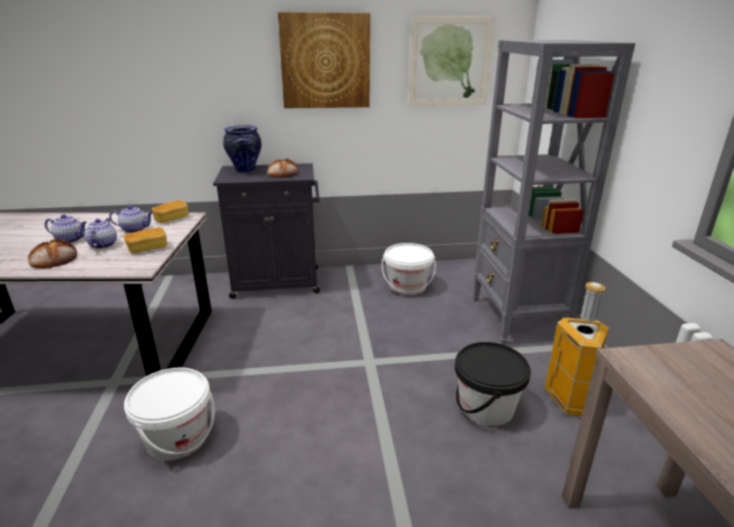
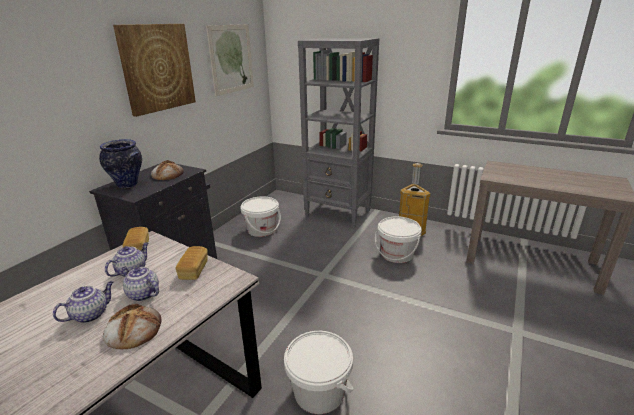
camera: 55 degrees left, 0 degrees up
black bucket [455,342,531,426] -> white bucket [375,216,422,263]

